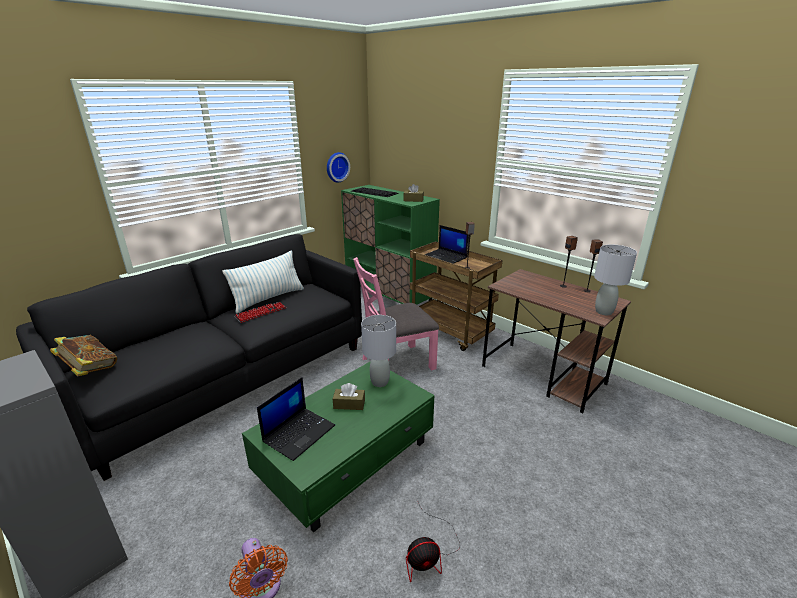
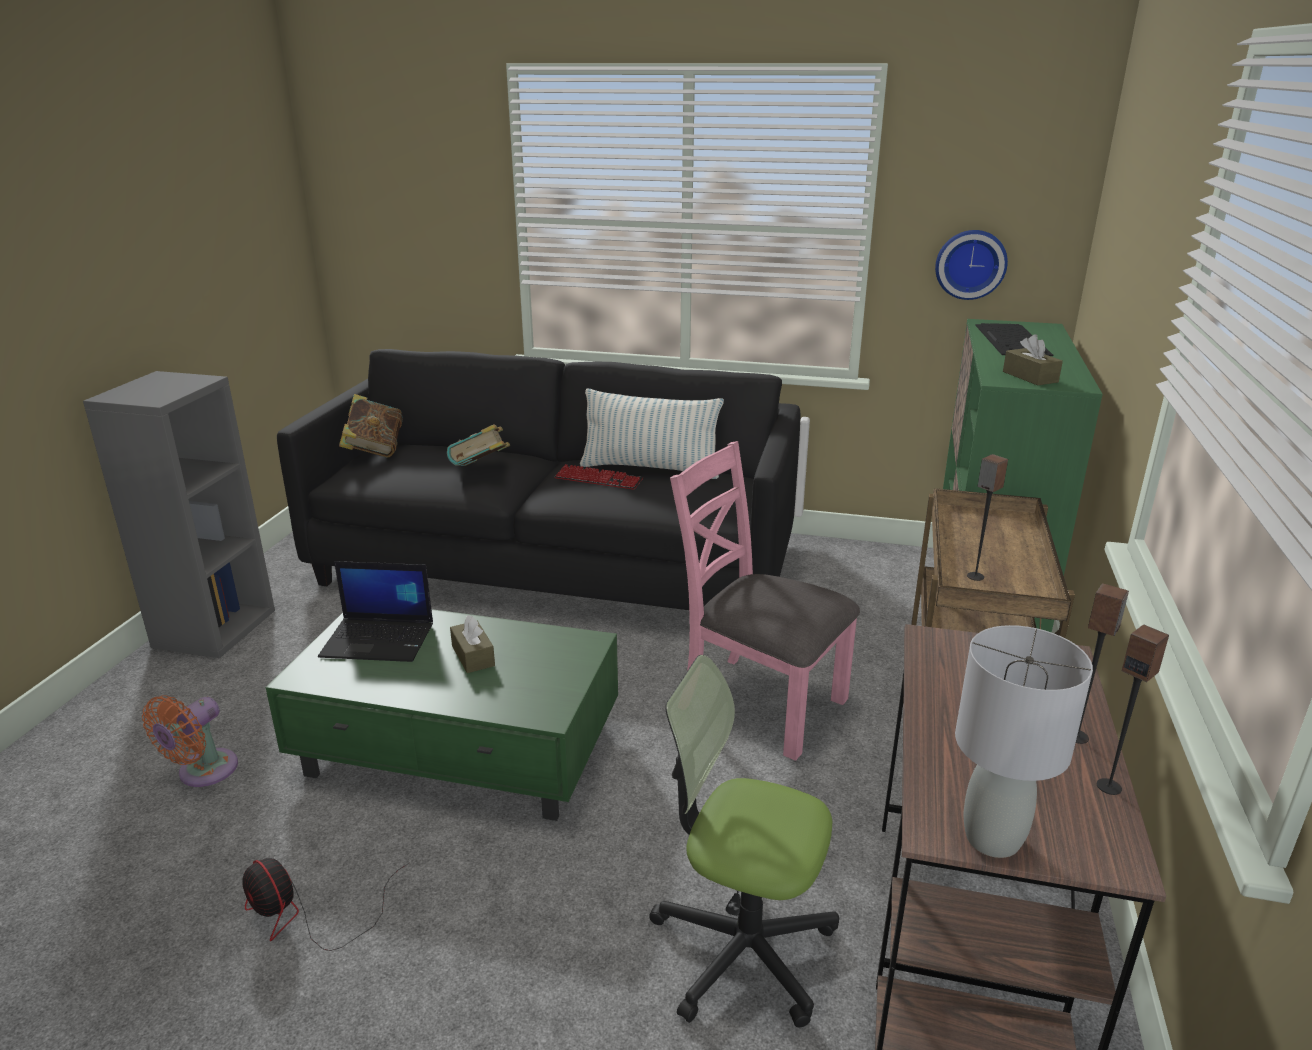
camera: 60 degrees right, 0 degrees up
grey table lamp [361,315,396,387] -> none
laptop [425,225,469,264] -> none
none -> book [447,425,510,466]
none -> office chair [649,655,839,1028]

